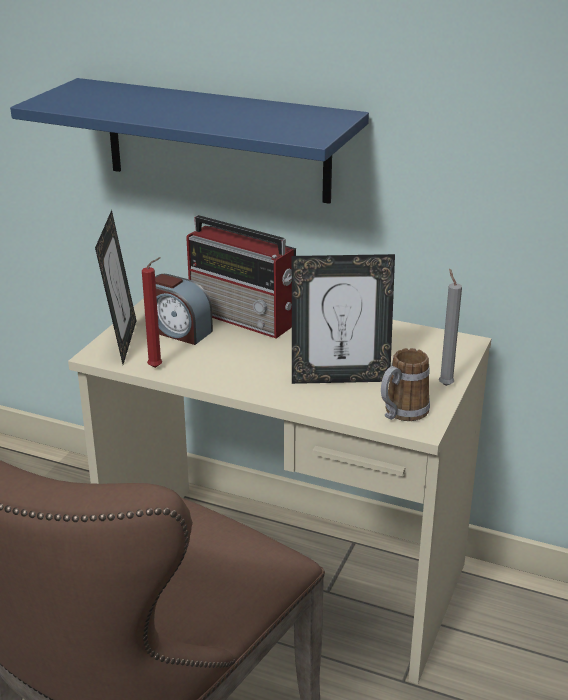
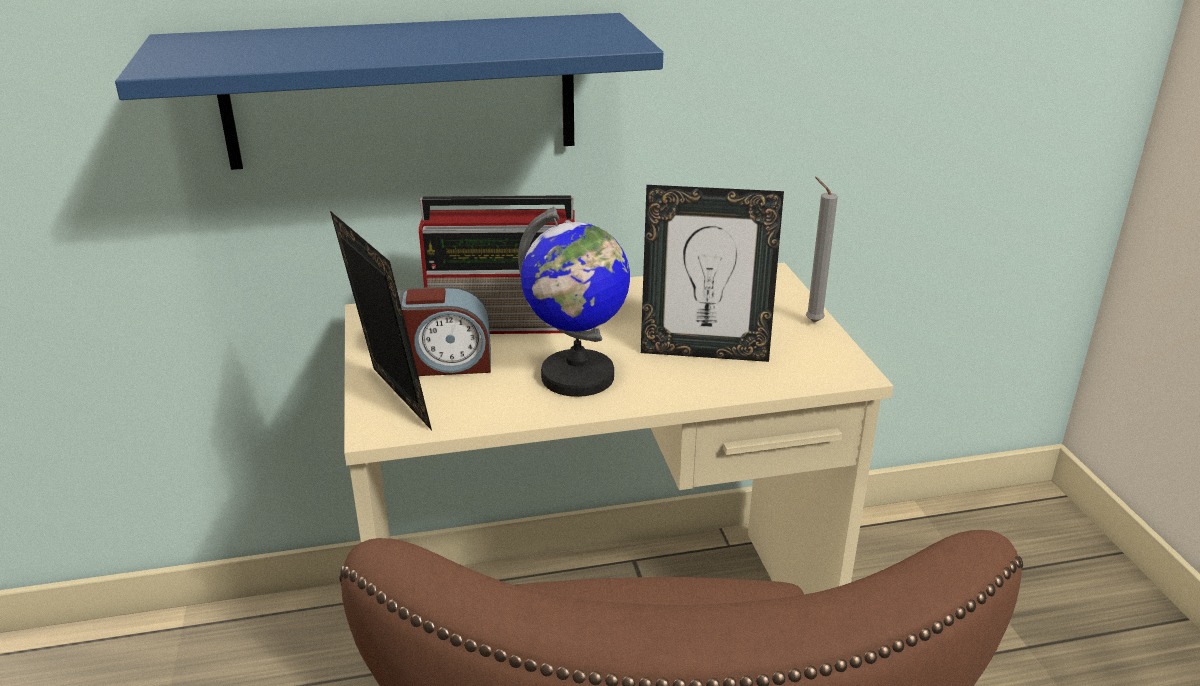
camera: 35 degrees left, 0 degrees up
red candle [142,257,162,368] -> none
picture frame [292,254,395,384] -> picture frame turned 45 degrees clockwise [641,185,784,362]
mug [381,348,430,421] -> none
none -> globe [518,207,630,397]

